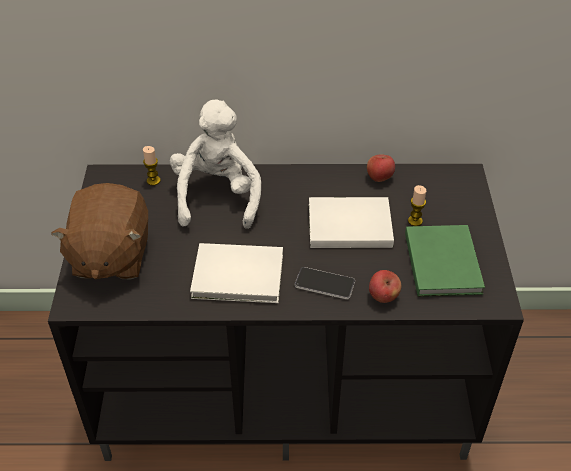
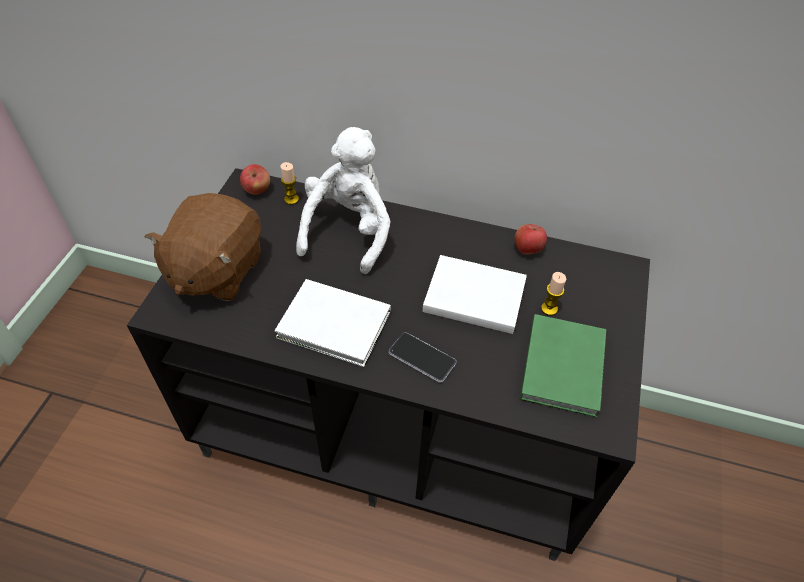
camera: 15 degrees right, 5 degrees up
apple [369,270,401,303] -> apple moved to [240,164,270,194]

